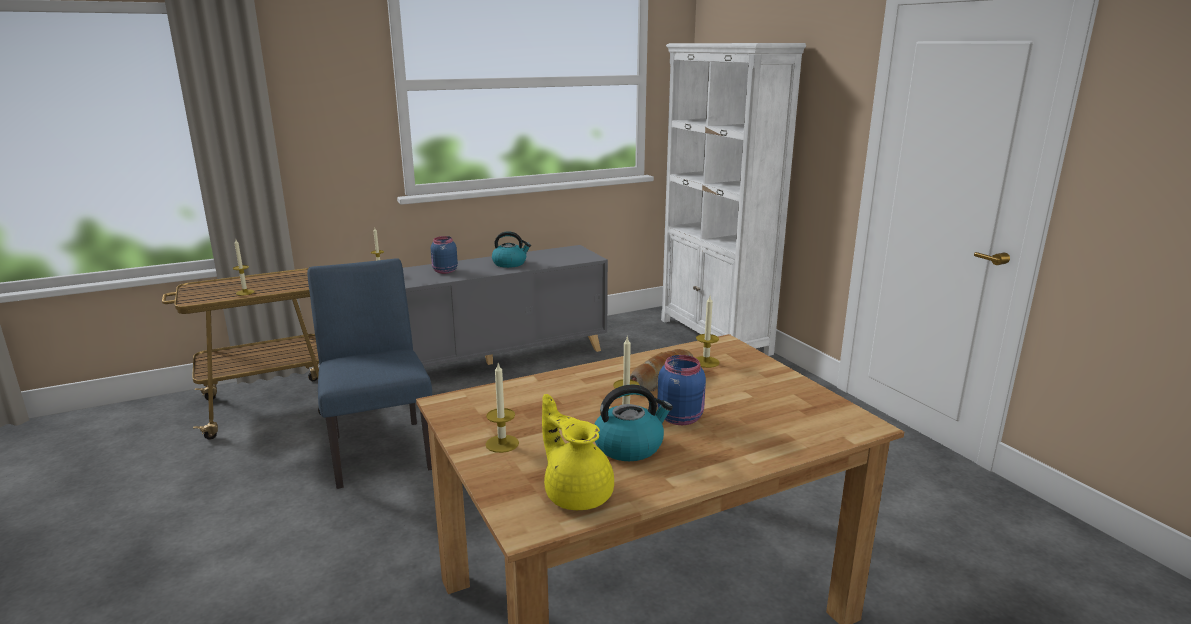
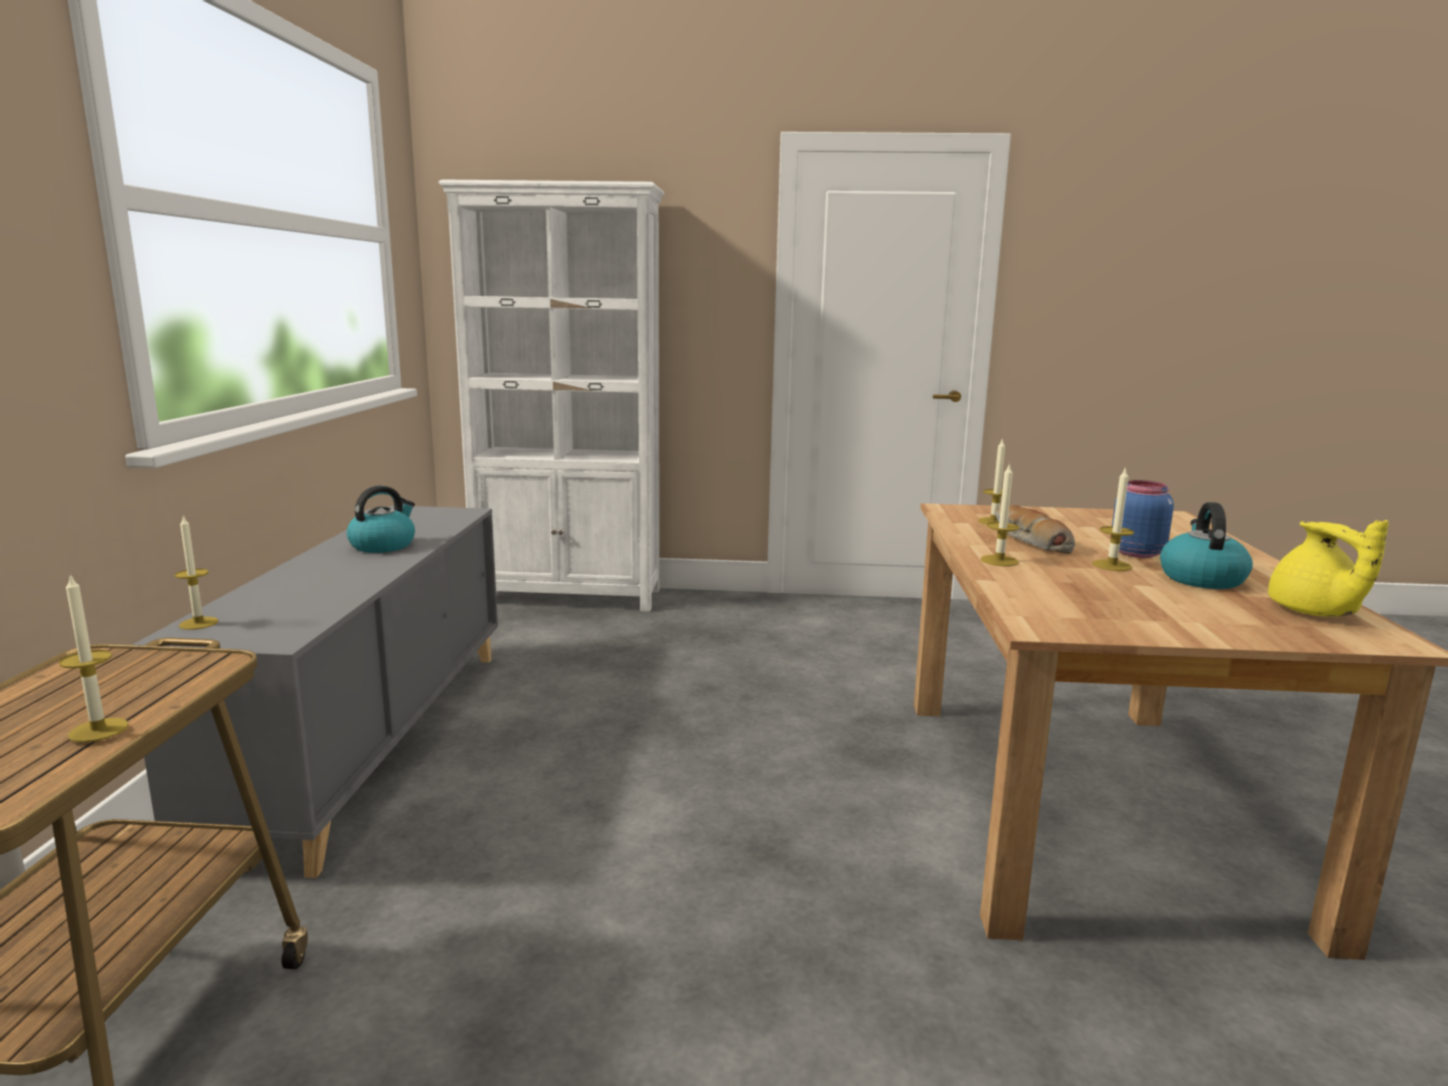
camera: 60 degrees left, 5 degrees down
blue chair [307,258,432,489] -> none
blue jar [431,236,458,274] -> none
candle [485,363,519,453] -> candle moved to [981,463,1019,566]
yellow teapot [542,394,614,510] -> yellow teapot turned 90 degrees counterclockwise [1268,520,1389,617]

